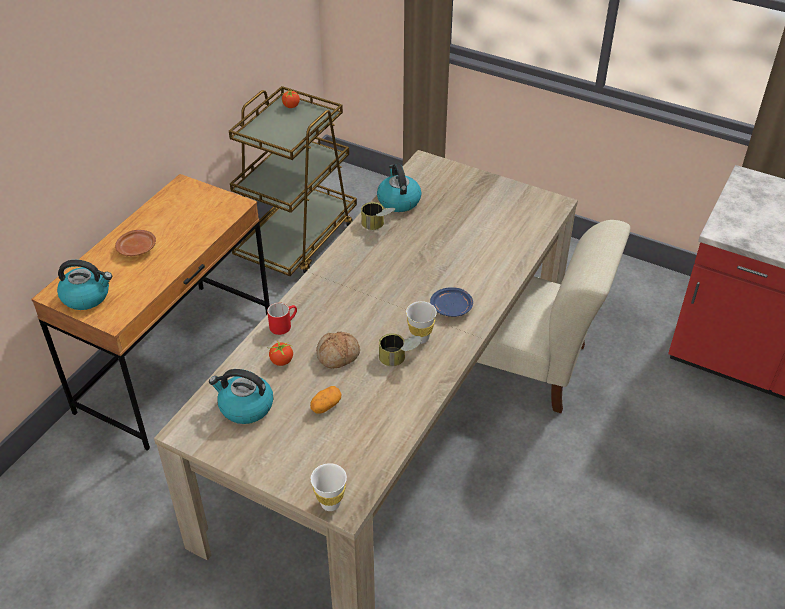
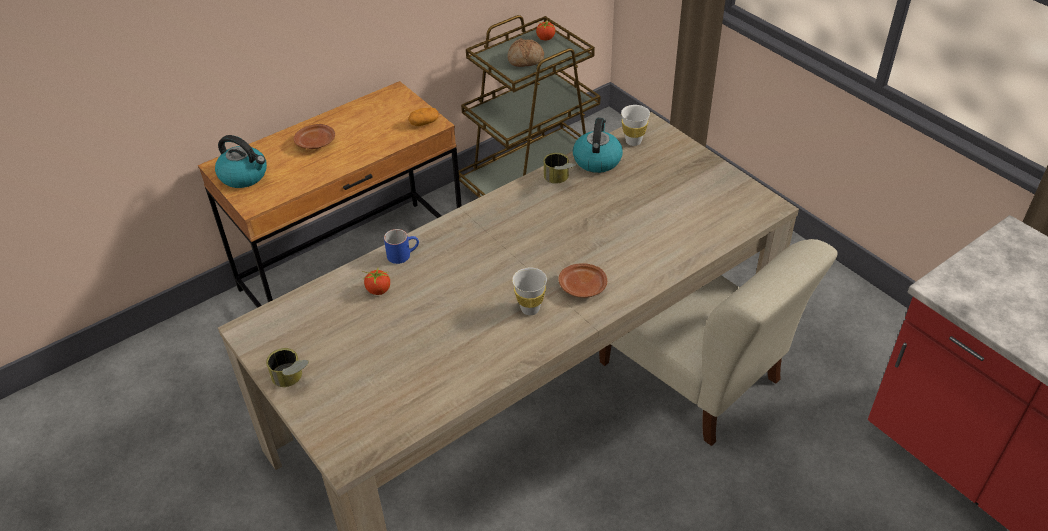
camera: 25 degrees right, 0 degrees up
kettle [209,369,273,424] -> none
red mug [267,302,297,335] -> blue mug [384,229,419,264]
potato [310,386,341,414] -> potato moved to [408,108,439,126]
white cup [311,463,347,511] -> white cup moved to [621,105,650,146]
bread [316,332,360,368] -> bread moved to [507,38,544,67]
can [379,333,422,366] -> can moved to [266,348,309,387]
blue plate [430,287,473,317] -> brown plate [558,263,607,298]

